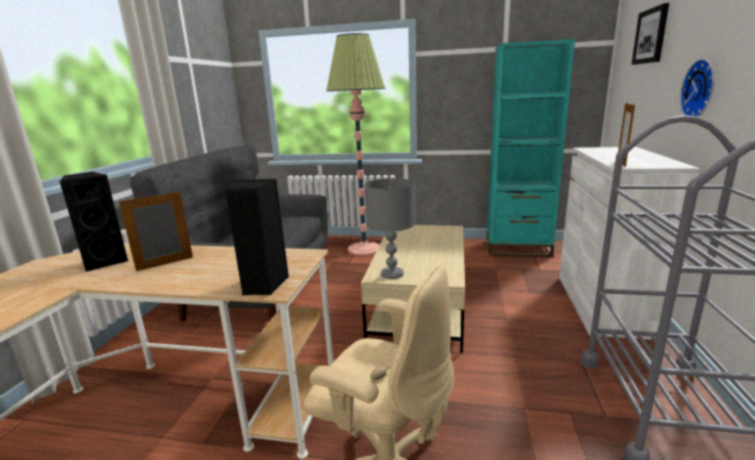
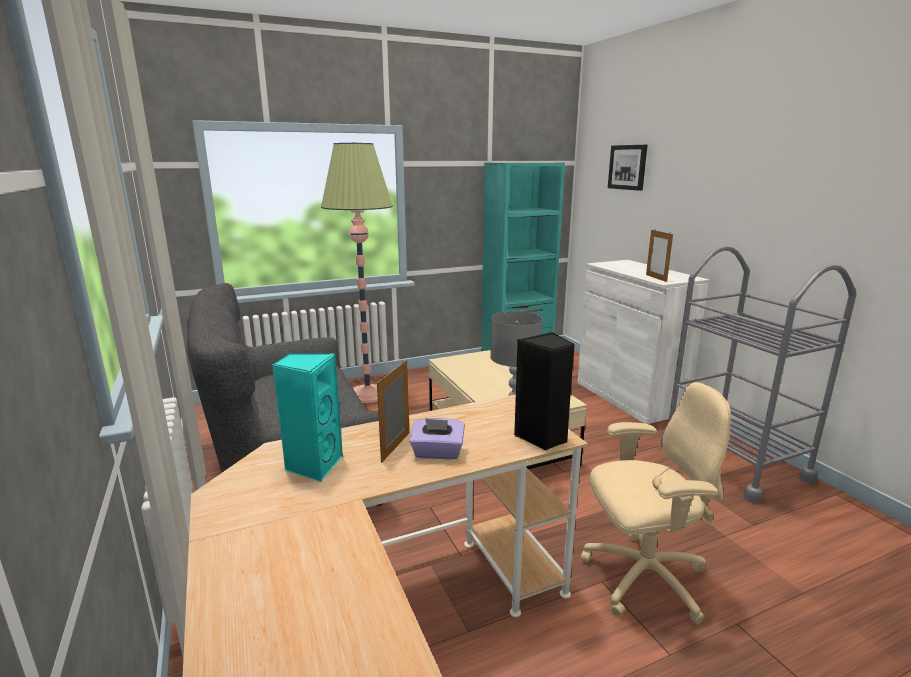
camera: 35 degrees left, 0 degrees up
black speaker [59,172,128,272] -> turquoise speaker [272,353,343,482]
wall clock [680,59,714,117] -> none
none -> purple tissue box [410,418,465,459]

